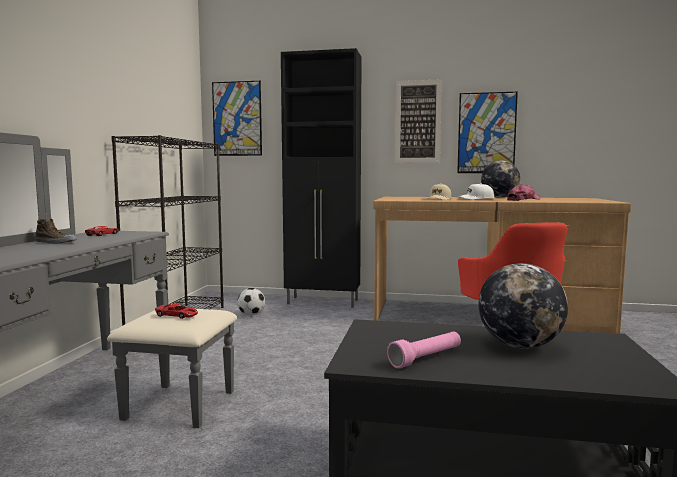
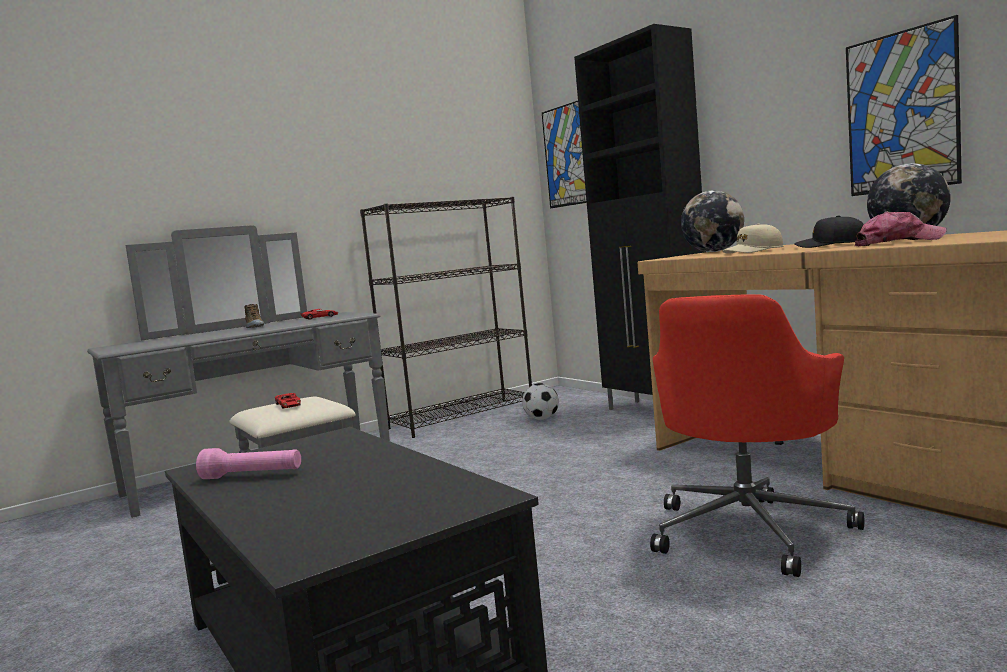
camera: 45 degrees right, 0 degrees up
picture [395,79,442,163] -> none
white cap [458,183,495,200] -> black cap [794,215,864,248]
globe [479,263,568,349] -> globe moved to [681,190,744,252]

